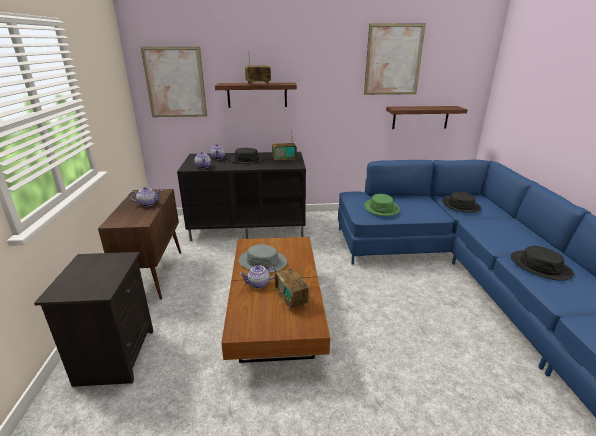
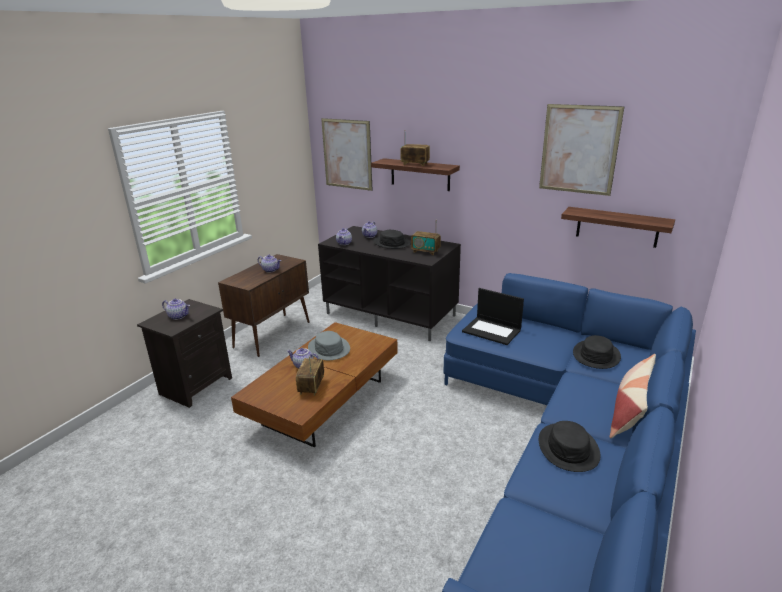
camera: 35 degrees right, 0 degrees up
green hat [364,194,400,216] -> laptop [462,288,524,345]
none -> teapot [162,299,190,320]
none -> pillow [610,354,656,439]

